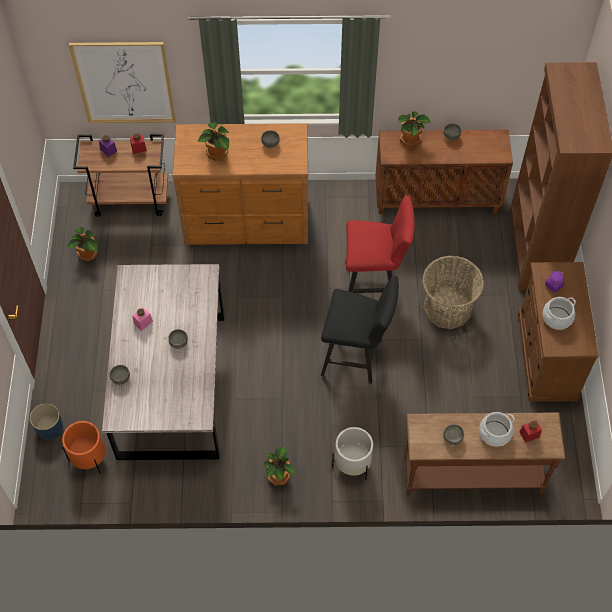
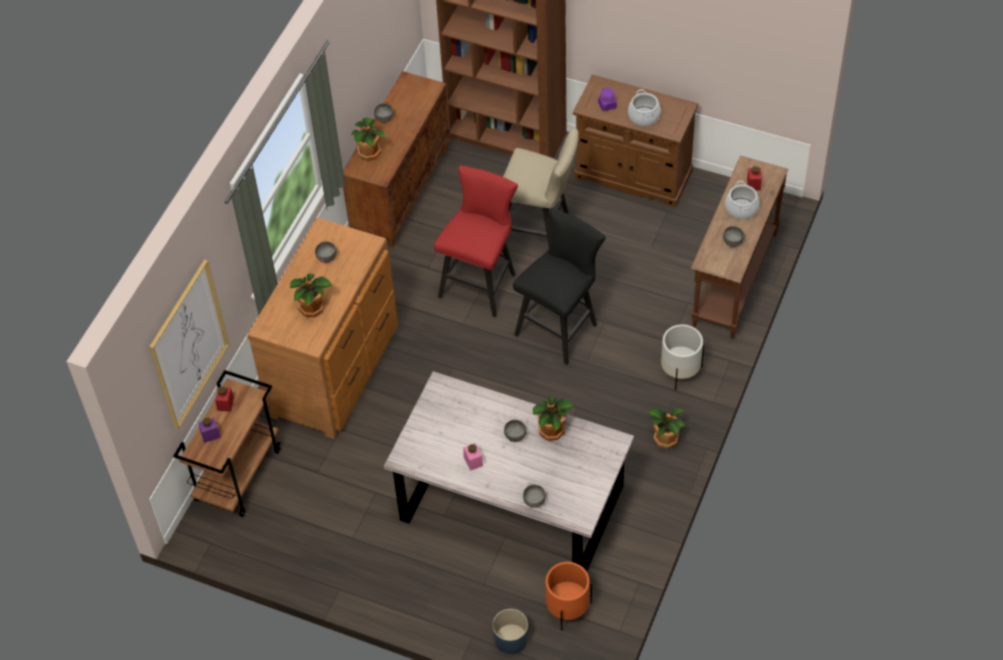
camera: 65 degrees left, 5 degrees down
potted plant [68,227,98,262] -> potted plant moved to [533,397,574,441]
basket [422,255,484,329] -> beige stool [503,129,578,248]

